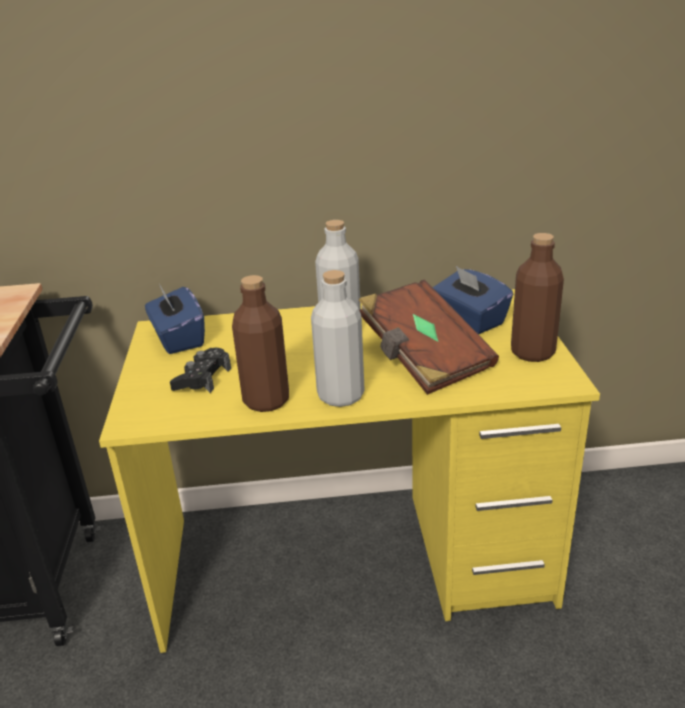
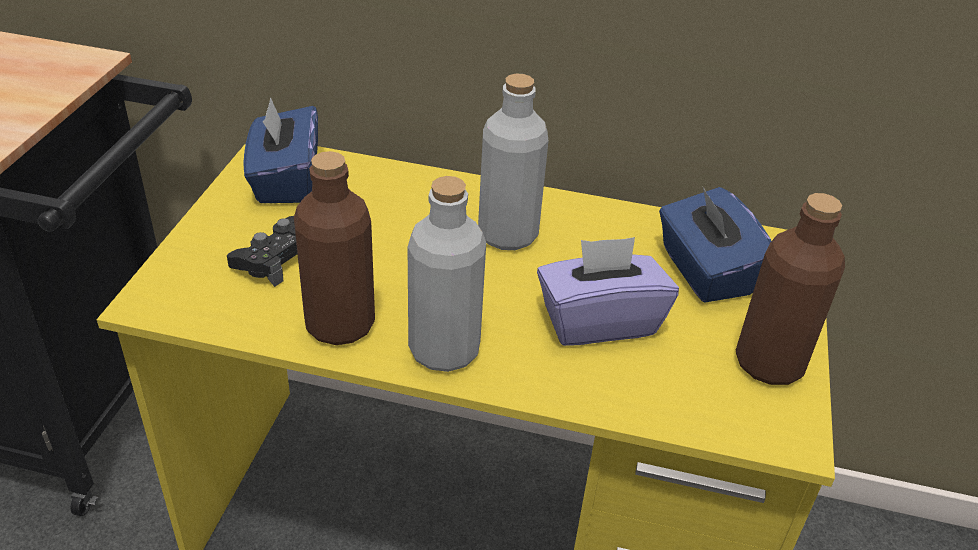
camera: 15 degrees right, 10 degrees up
brown book [359,279,499,395] -> purple tissue box [537,237,679,346]

